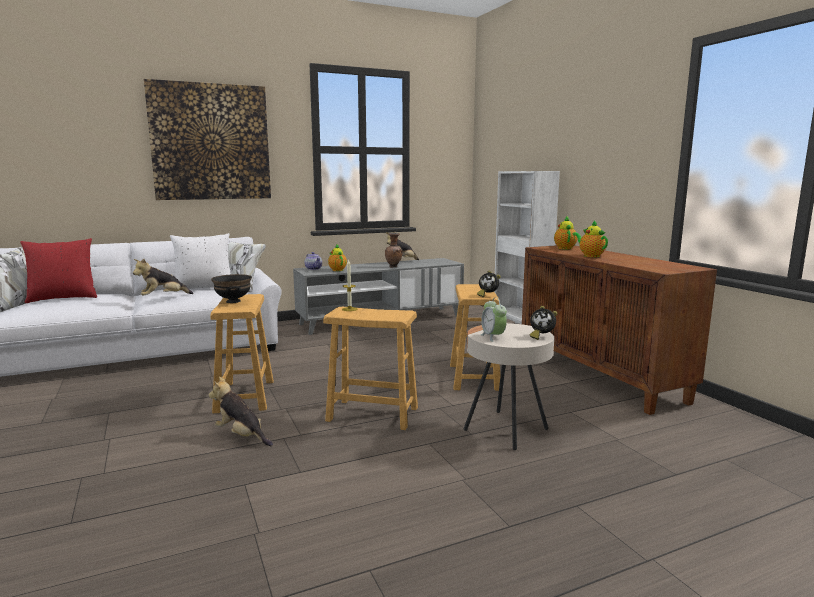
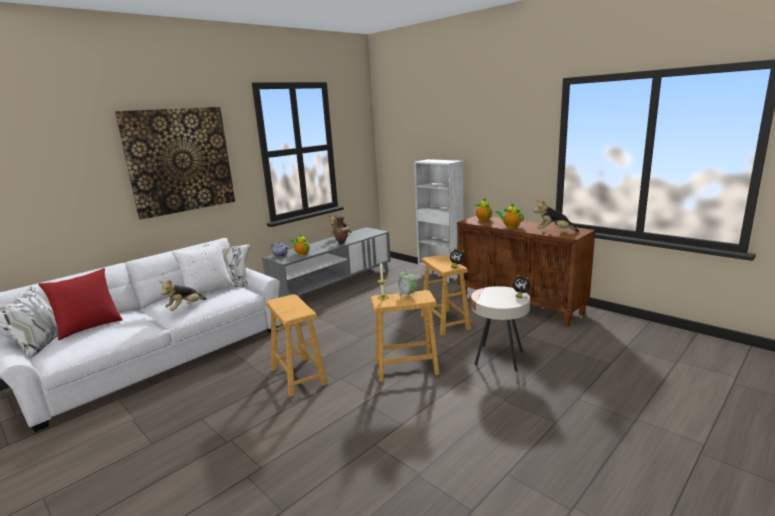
camera: 20 degrees left, 5 degrees up
plush toy [209,376,273,446] -> plush toy moved to [534,200,579,232]
black bowl [211,274,252,303] -> none
alarm clock [480,297,507,342] -> alarm clock moved to [398,270,417,299]

